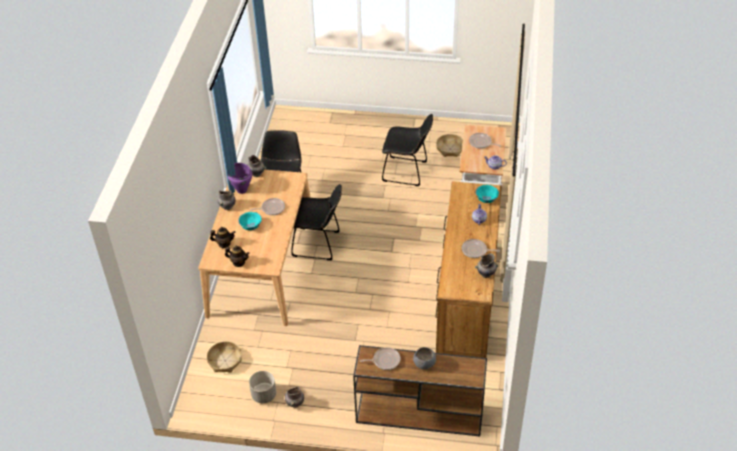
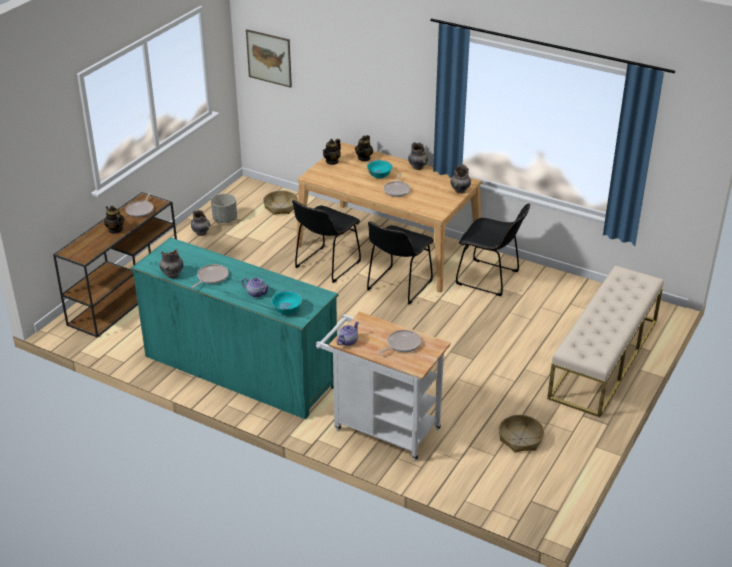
camera: 110 degrees right, 10 degrees down
purple cooking pot [228,163,252,194] -> none
black chair [382,114,433,186] -> black chair moved to [292,200,361,283]
grey bowl [413,347,436,369] -> teapot [104,206,124,234]
brown dresser [435,181,502,358] -> turquoise dresser [131,237,338,419]
none -> picture [246,29,292,88]
none -> beige bench [547,265,664,417]

